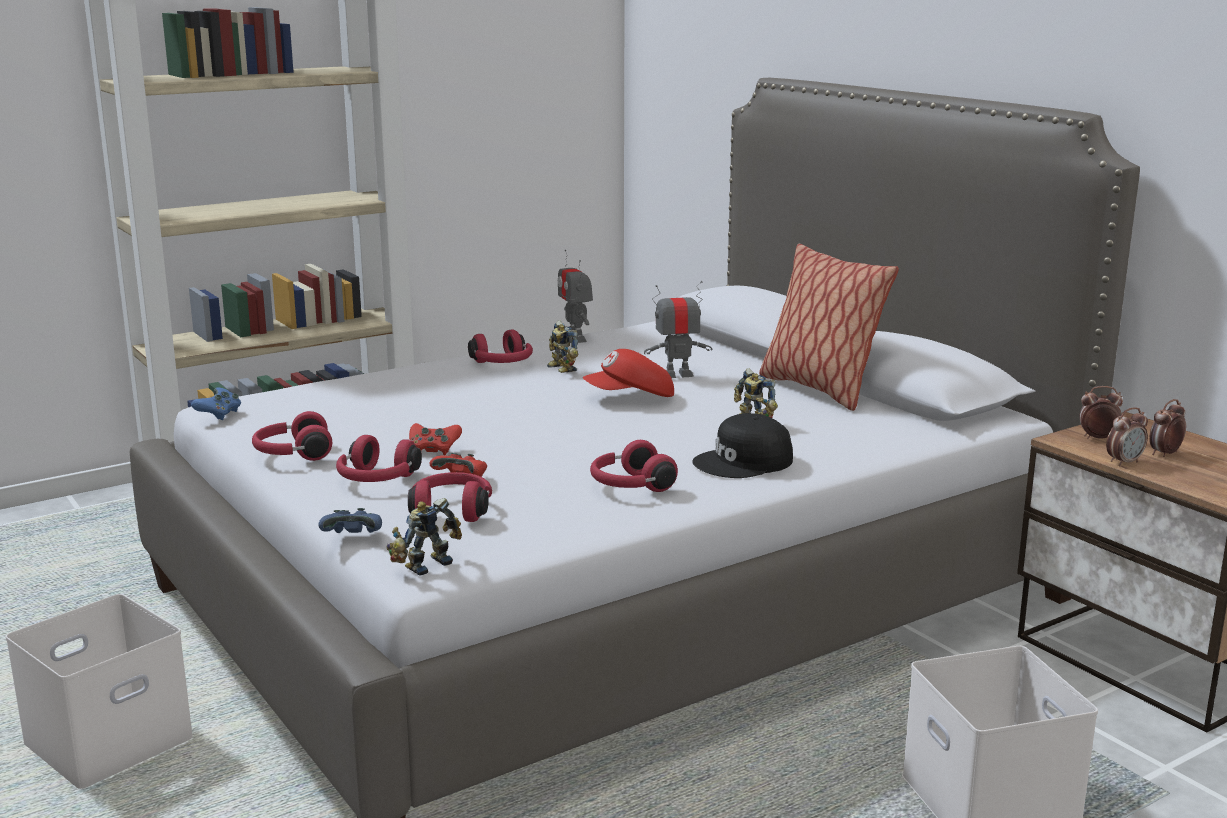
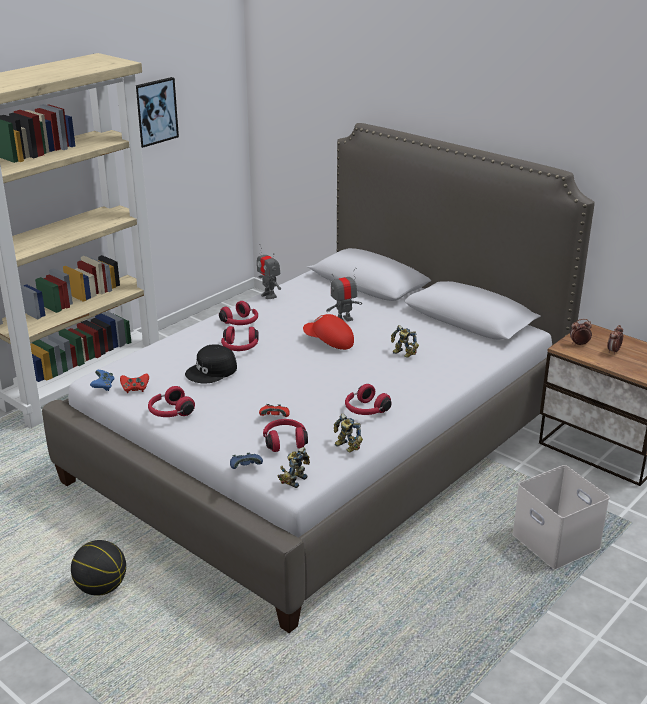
camera: 15 degrees left, 10 degrees up
white storage box [5,594,193,789] -> basketball [71,540,126,596]
red headphones [336,435,422,482] -> red headphones moved to [221,326,259,351]
red game controller [409,423,462,455] -> red game controller moved to [120,373,149,393]
toy robot [547,320,579,373] -> toy robot moved to [334,414,363,452]
red cap [583,349,674,397] -> red cap turned 60 degrees clockwise [303,314,354,350]
black cap [692,413,793,478] -> black cap moved to [185,344,237,383]
pillow [759,243,899,411] -> none
alarm clock [1106,407,1148,467] -> none
none -> picture [136,77,179,148]

